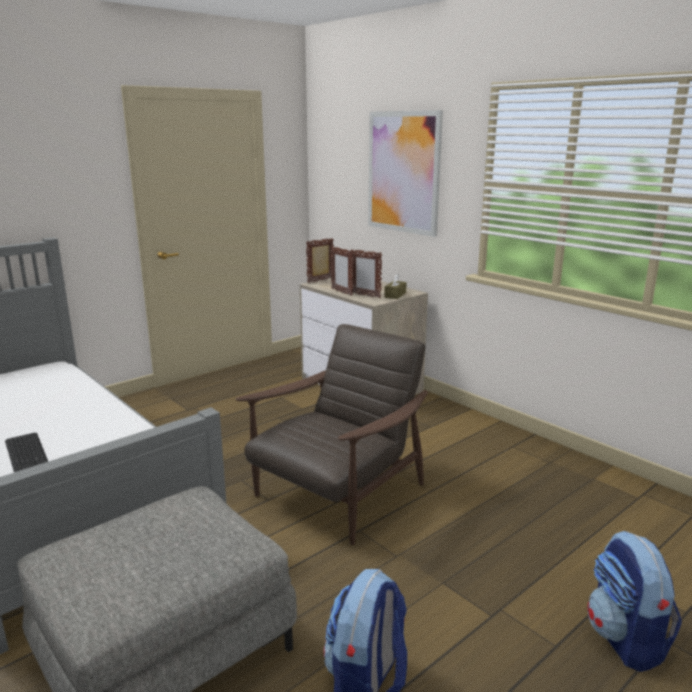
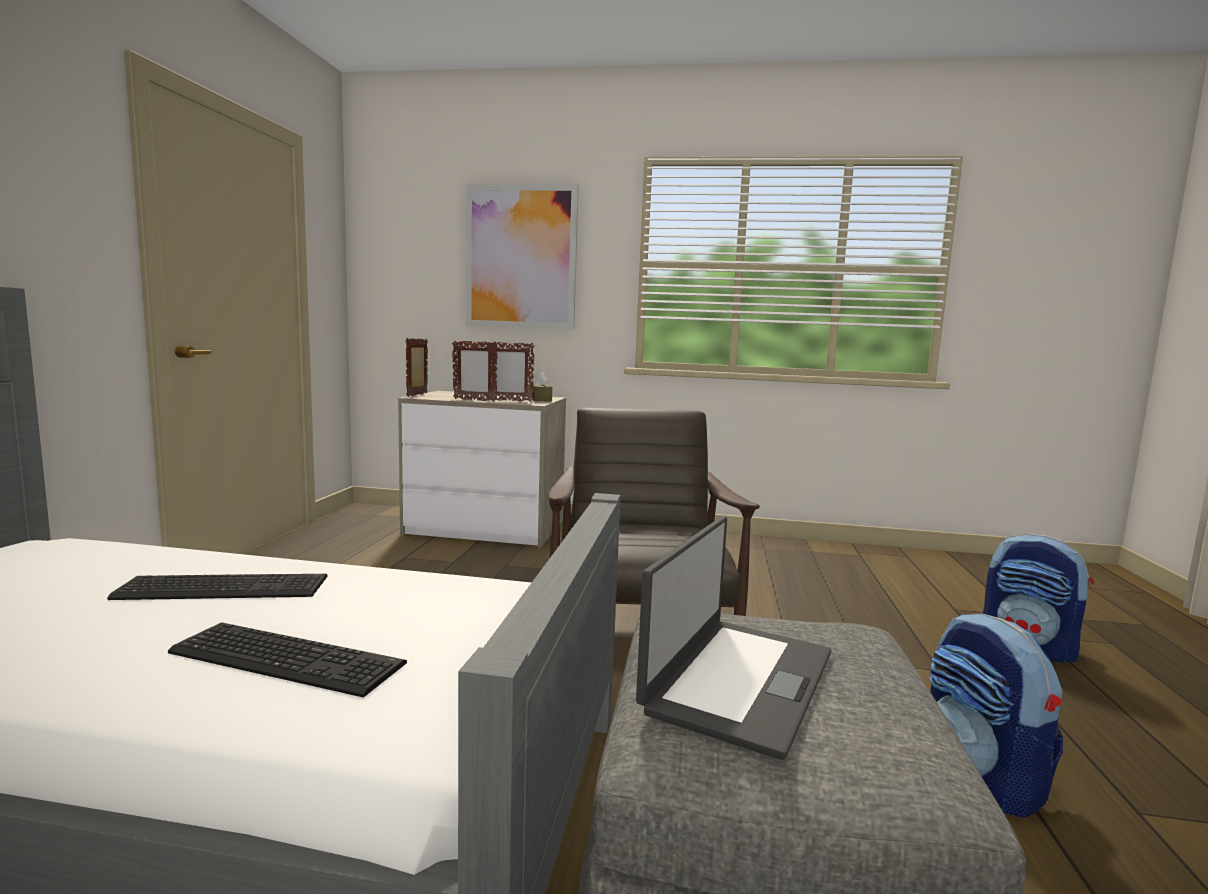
camera: 40 degrees left, 10 degrees down
none -> keyboard [107,573,327,600]
none -> laptop [636,517,831,760]

